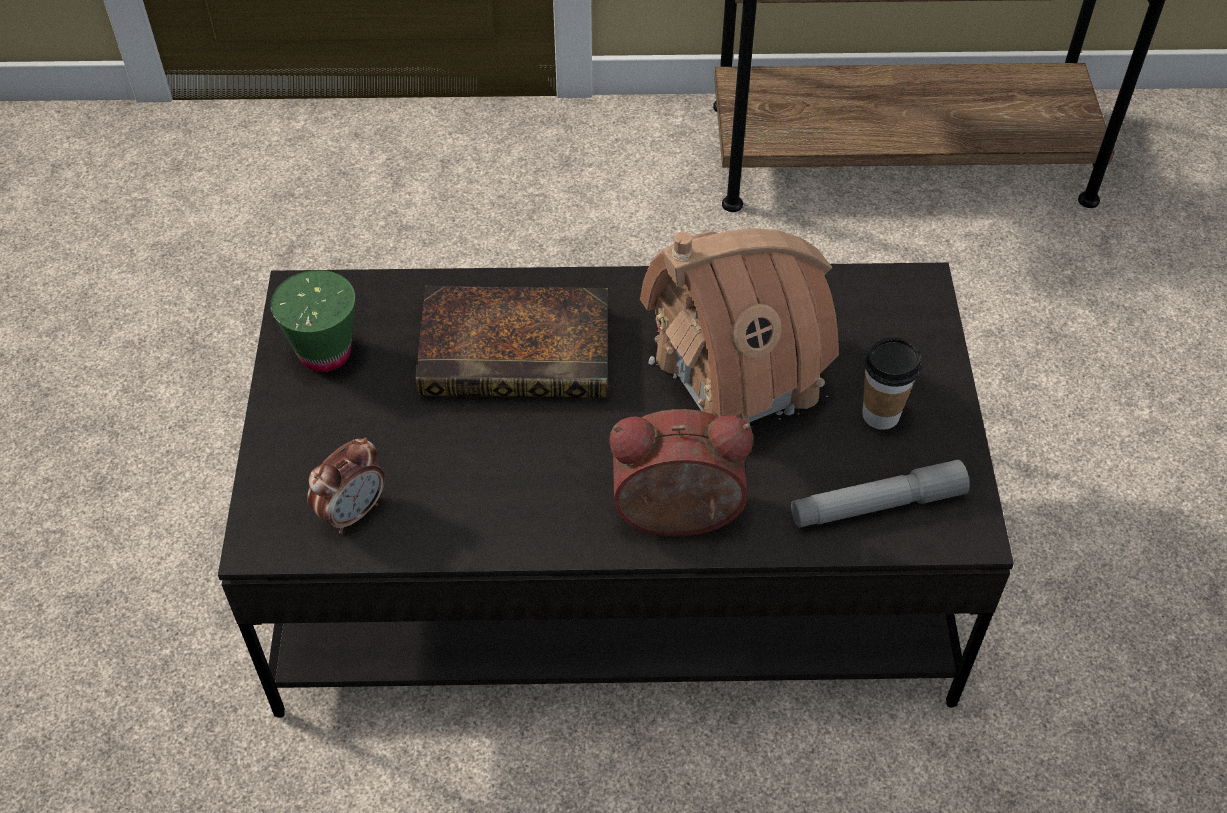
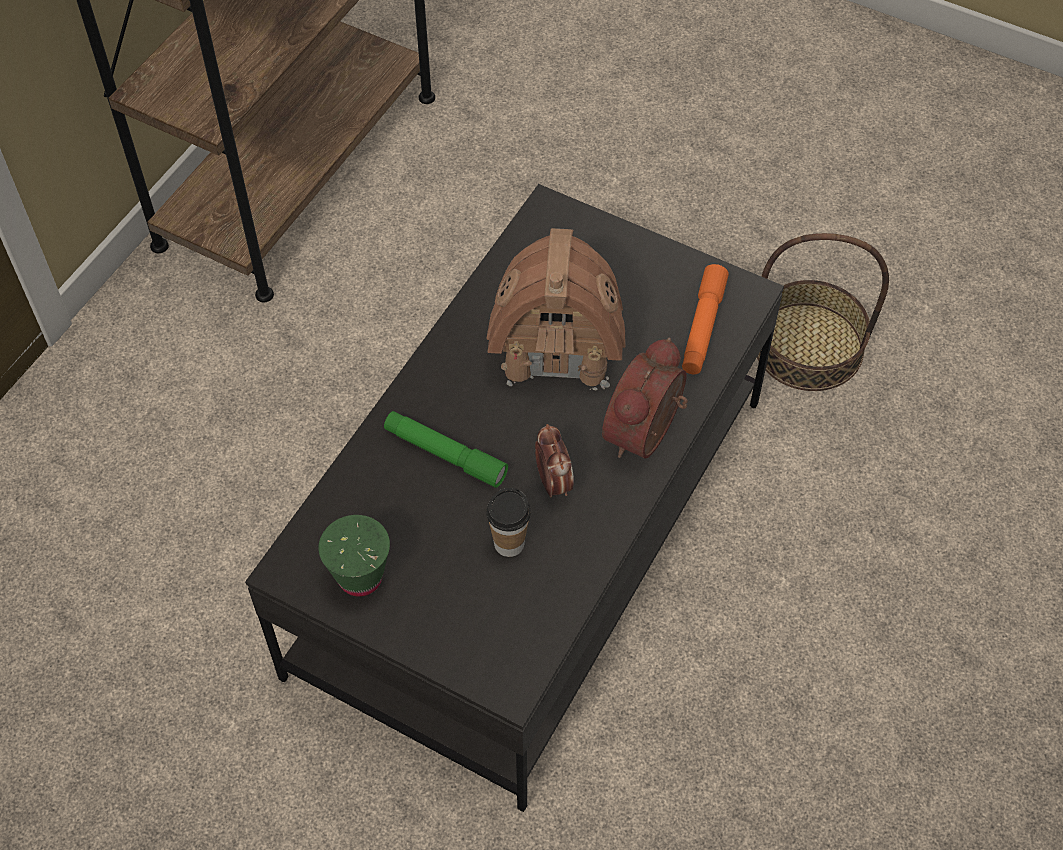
camera: 60 degrees left, 5 degrees up
alarm clock [307,438,385,534] -> alarm clock moved to [535,424,574,498]
book [415,286,608,398] -> green flashlight [384,411,508,488]
grey flashlight [791,460,970,528] -> orange flashlight [682,264,729,374]
cup [862,337,921,430] -> cup moved to [486,488,531,557]
none -> basket [757,233,889,391]

